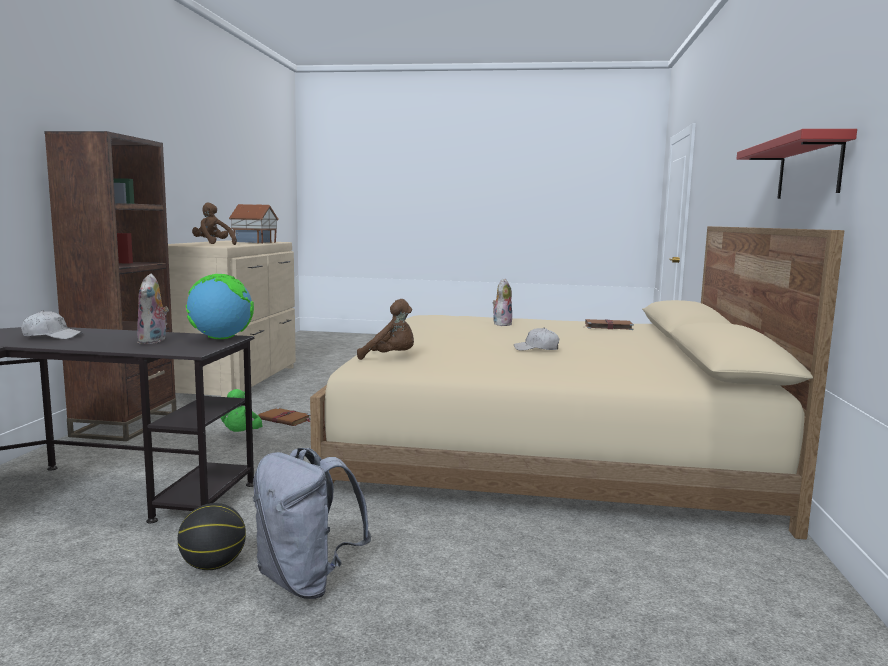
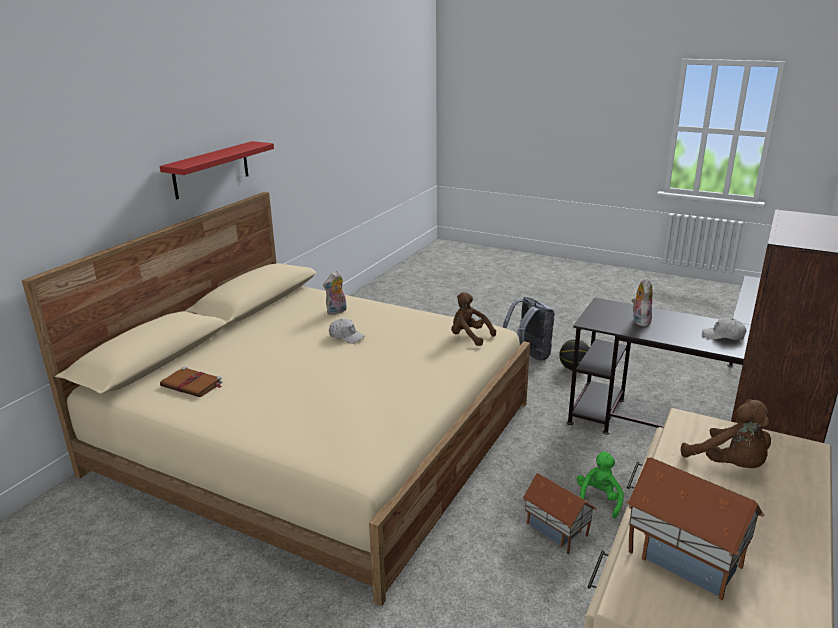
camera: 160 degrees left, 15 degrees up
globe [186,274,254,339] -> none
brown book [258,407,311,426] -> toy house [523,473,596,554]
plush toy [492,279,512,326] -> plush toy moved to [323,271,347,315]

